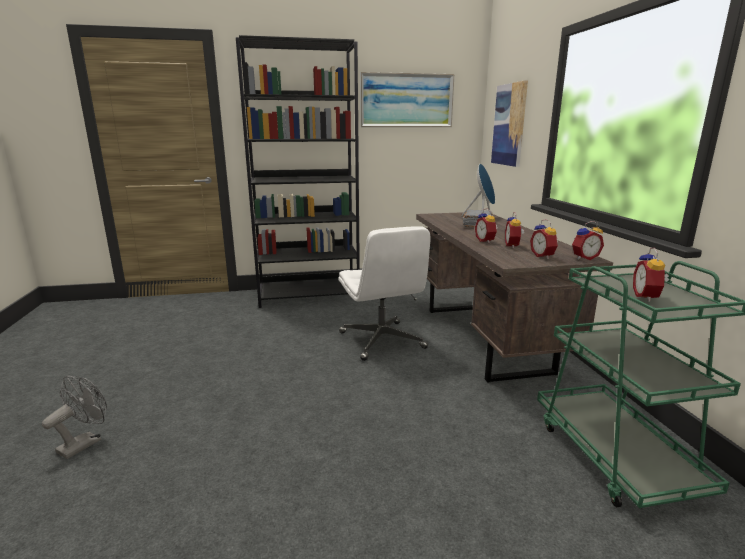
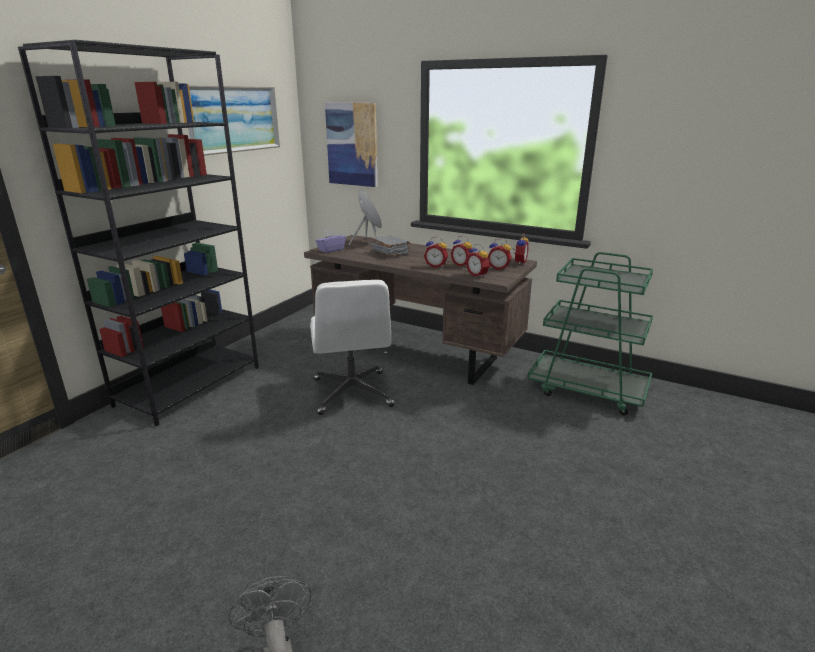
camera: 50 degrees left, 5 degrees up
white office chair [338,226,431,361] -> white office chair turned 60 degrees clockwise [310,280,395,415]
alarm clock [633,248,669,302] -> alarm clock moved to [466,244,490,277]
none -> purple tissue box [316,229,346,253]

